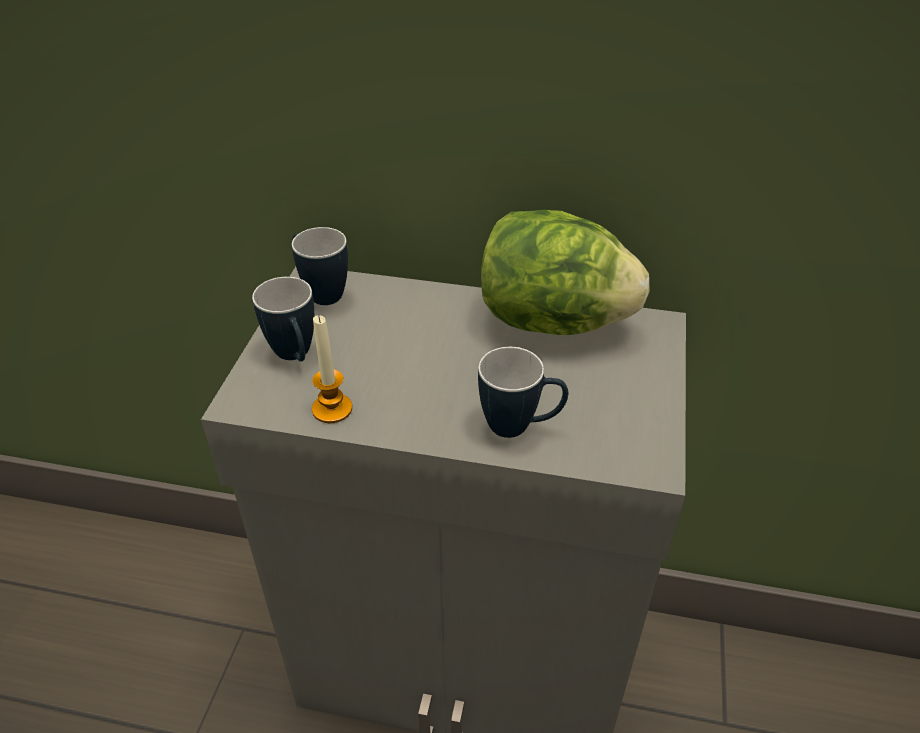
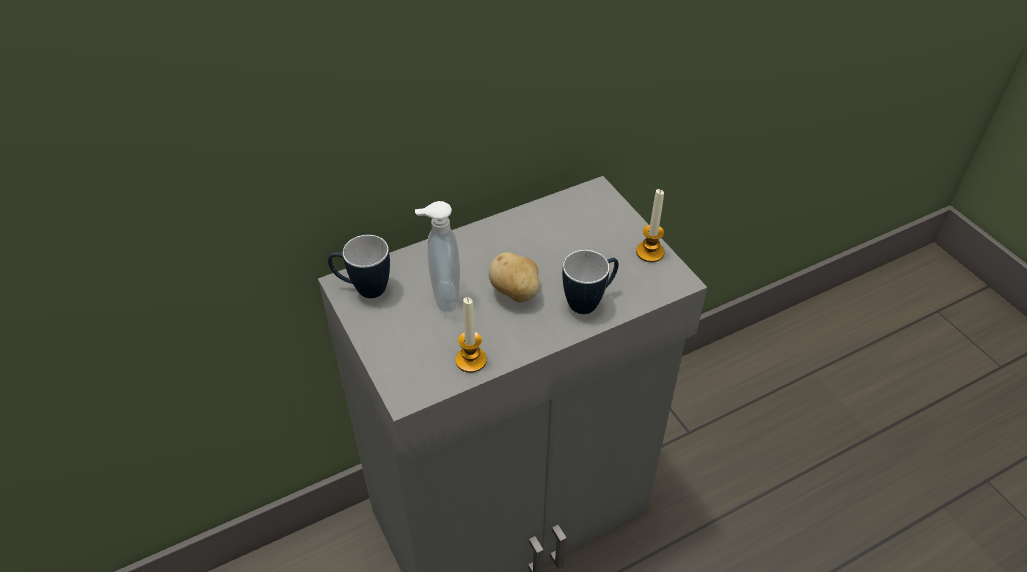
camera: 40 degrees left, 5 degrees up
mug [252,277,314,361] -> none
lettuce [481,210,650,335] -> none
none -> soap dispenser [415,201,460,313]
none -> potato [489,252,540,302]
none -> candle [636,189,665,262]

